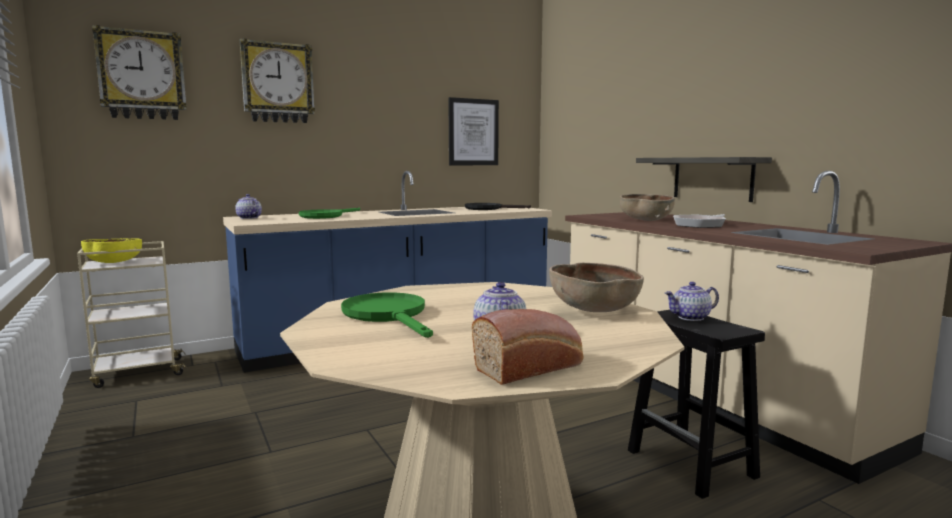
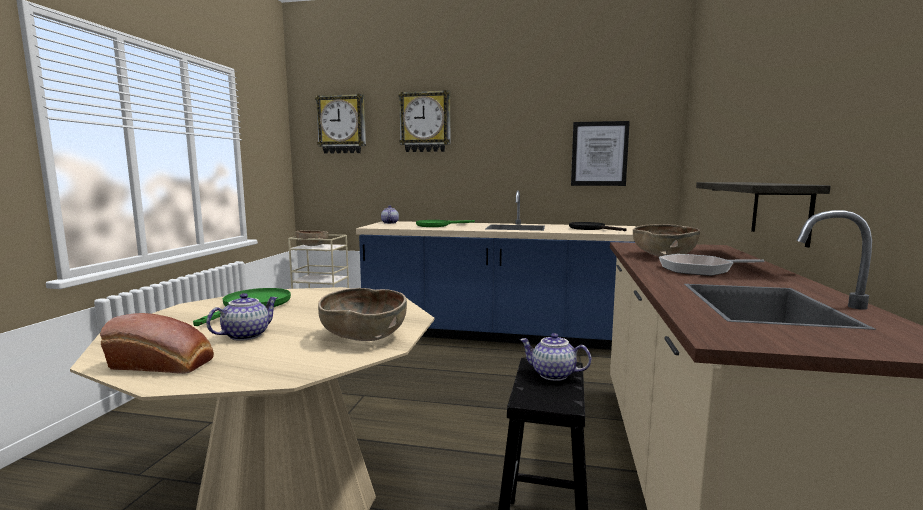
camera: 40 degrees right, 0 degrees up
yellow bowl [81,238,142,263] -> brown bowl [295,230,329,246]

